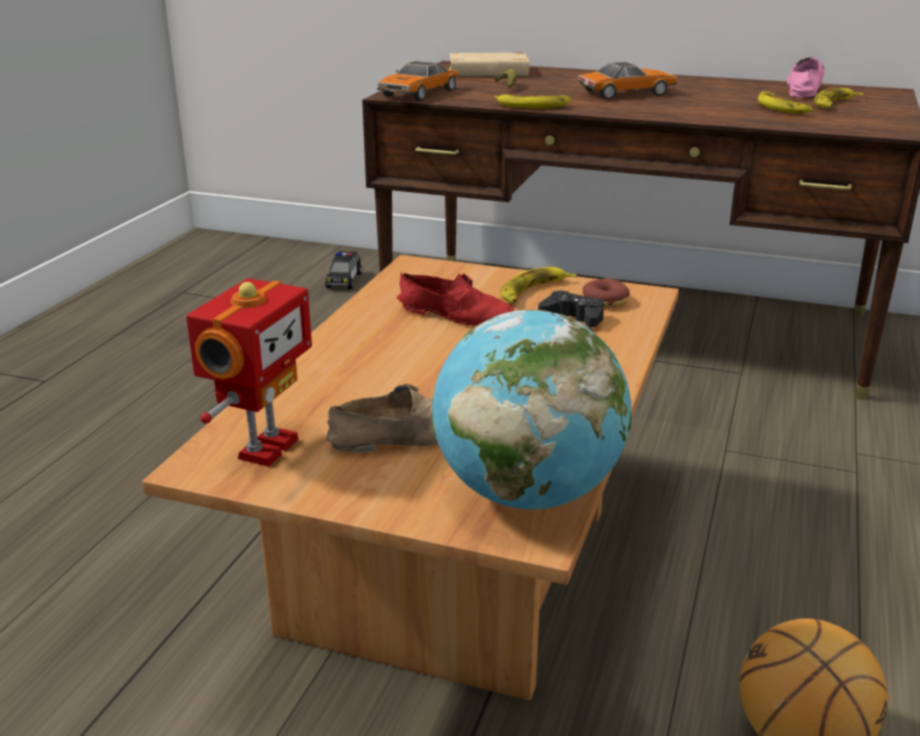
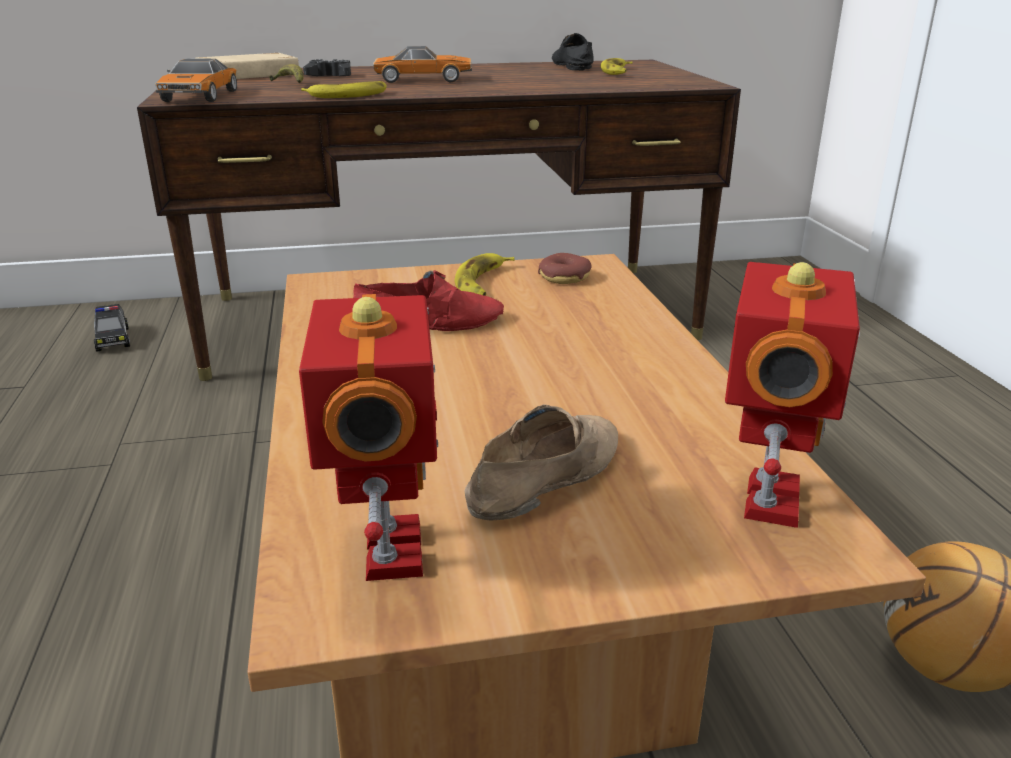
camera: 30 degrees left, 0 degrees up
globe [432,309,631,509] -> toy robot [725,262,860,528]
black game controller [538,290,604,327] -> black game controller moved to [303,59,351,76]
toy car [578,62,677,100] -> toy car turned 45 degrees clockwise [373,46,472,83]
banana [758,91,813,114] -> none
pink shoe [787,57,825,98] -> black shoe [552,33,593,70]

